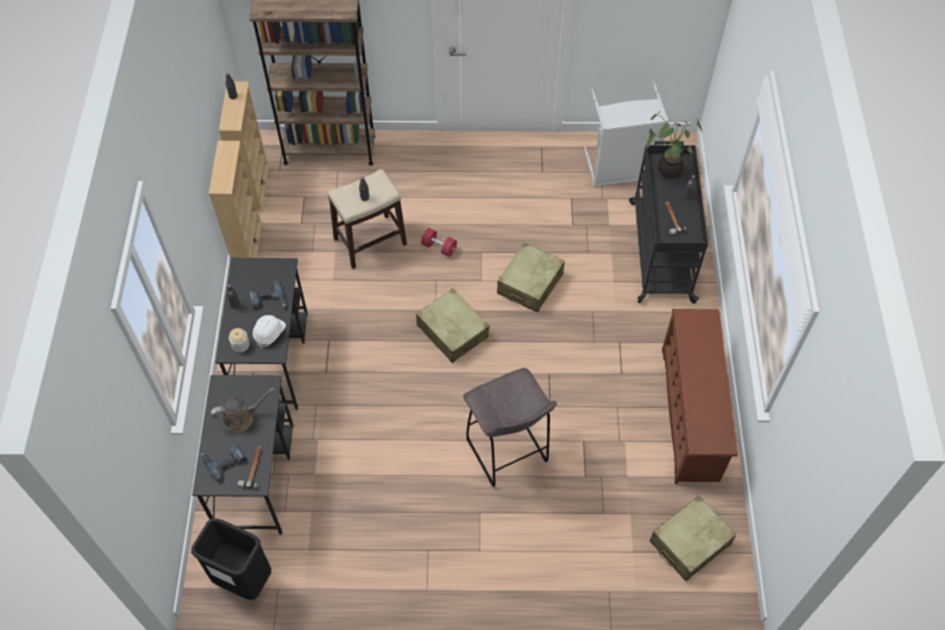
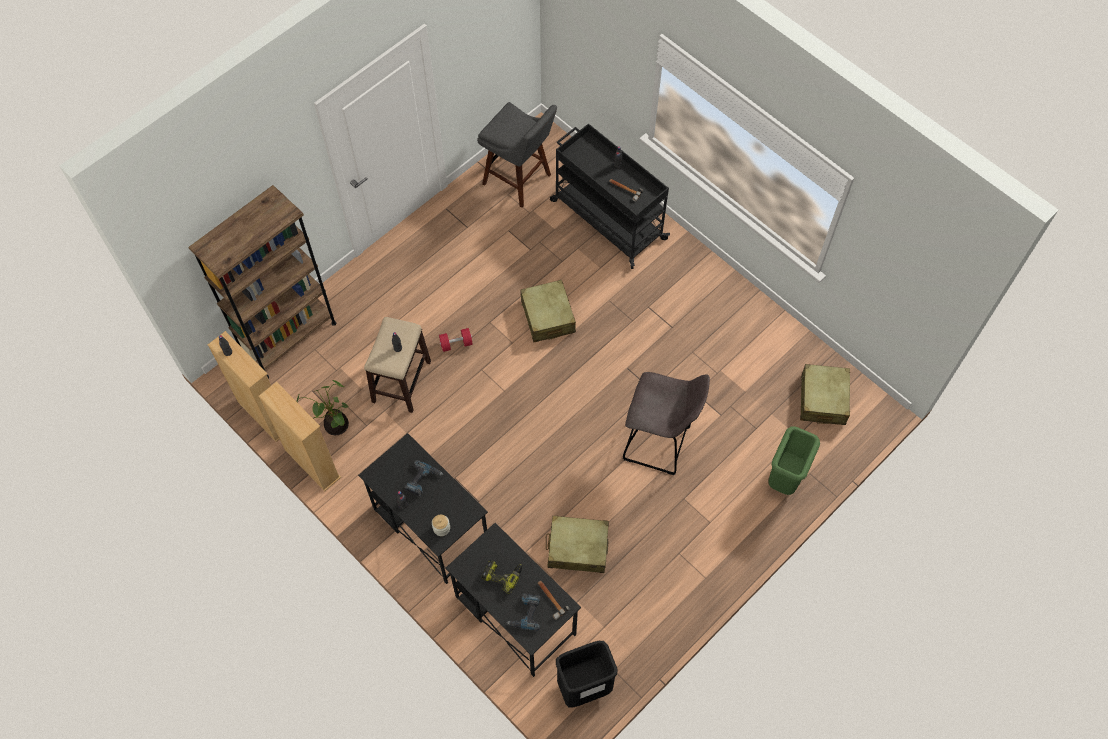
camera: 45 degrees left, 5 degrees up
brown watering can [210,388,275,432] -> power drill [481,560,522,594]
white hard hat [253,315,286,348] -> none
beige suitcase [416,288,489,363] -> beige suitcase moved to [546,516,609,573]
grey laundry basket [584,81,669,187] -> grey stool [477,102,557,208]
potted plant [646,111,702,179] -> potted plant moved to [297,380,349,435]
brown shoe rack [662,309,738,484] -> none
none -> green trash can [768,426,820,495]

